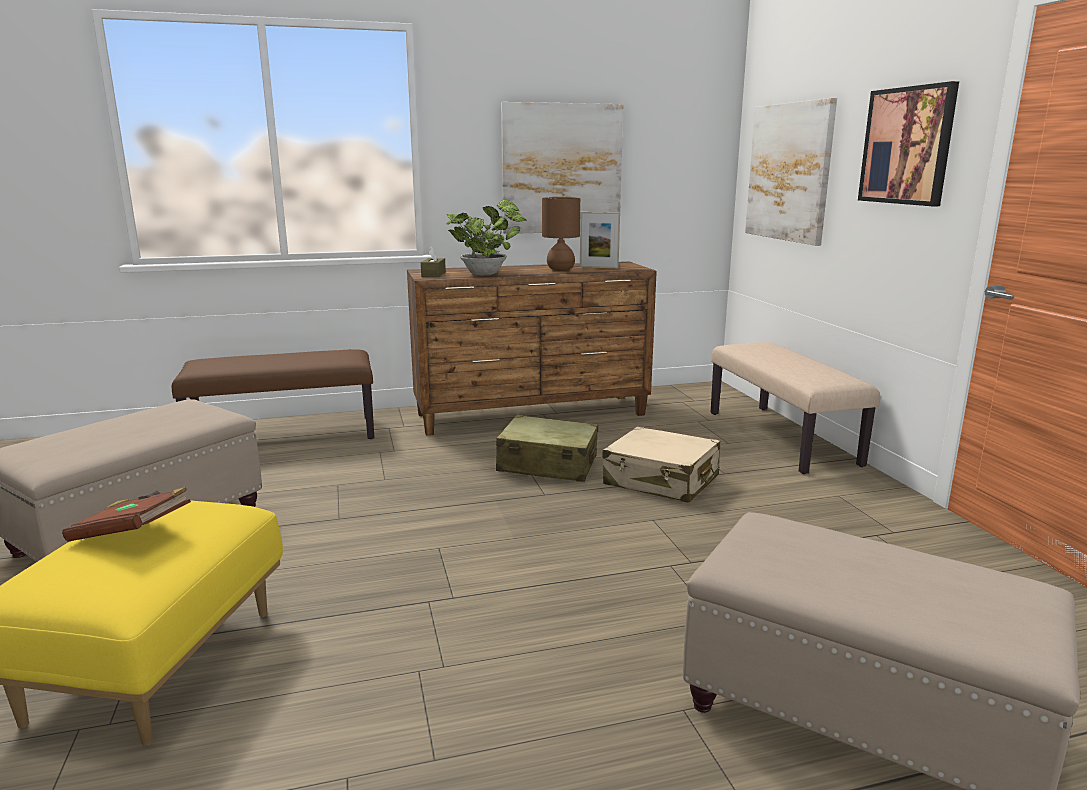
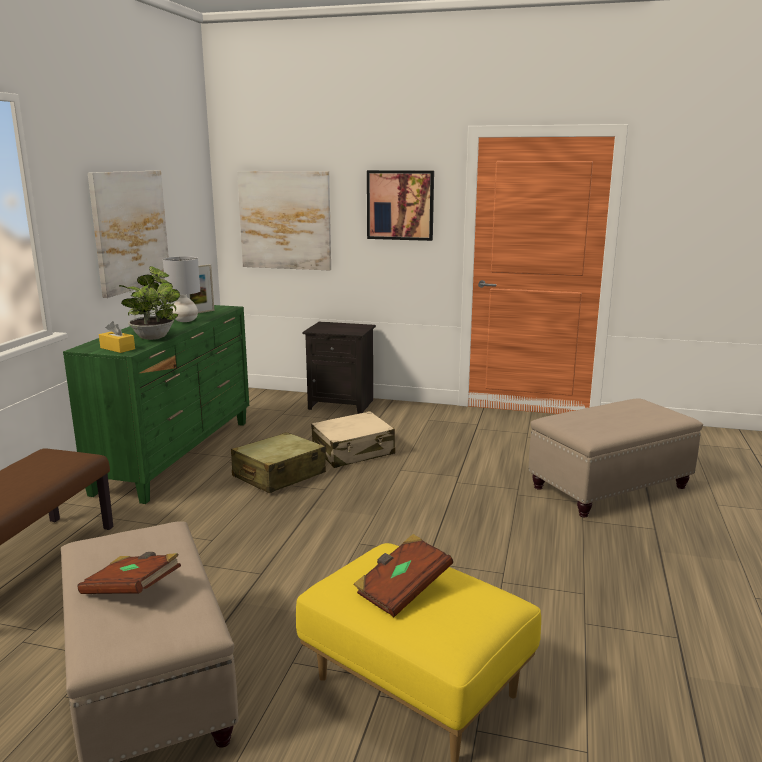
camera: 60 degrees left, 0 degrees up
brown dresser [407,261,657,436] -> green dresser [63,305,249,504]
brown tissue box [421,246,446,277] -> yellow tissue box [99,321,135,353]
brown table lamp [542,197,580,271] -> grey table lamp [163,256,200,322]
beige bench [711,342,880,474] -> black nightstand [302,322,376,414]
none -> brown book [77,552,181,594]

